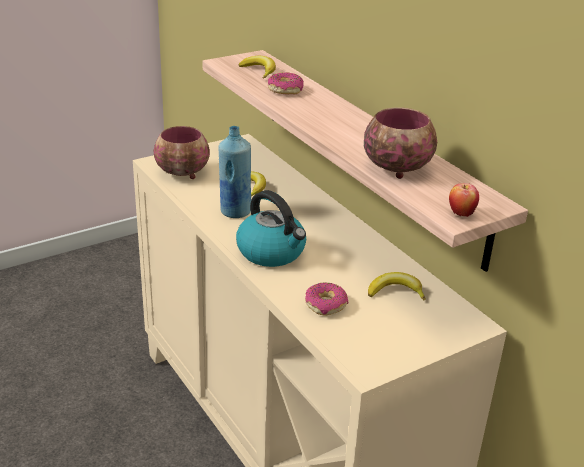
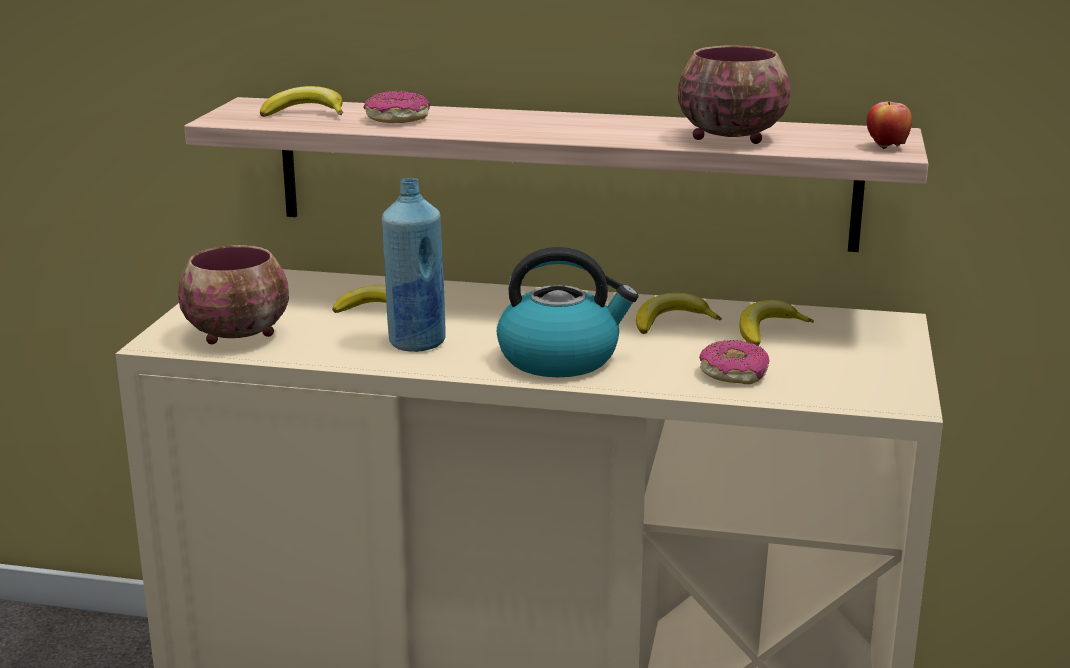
camera: 45 degrees left, 10 degrees down
none -> banana [636,293,722,334]

